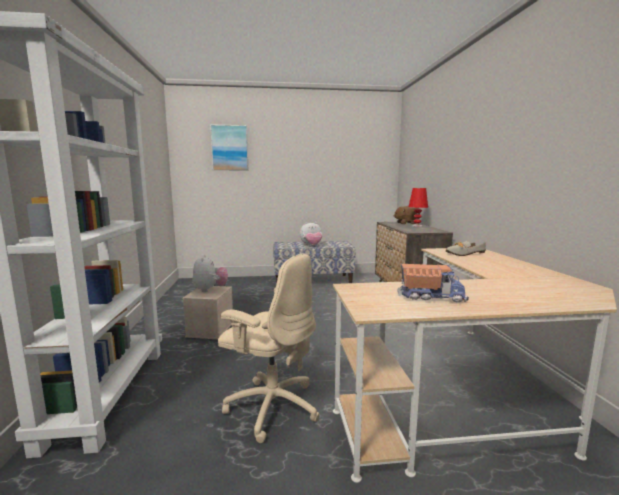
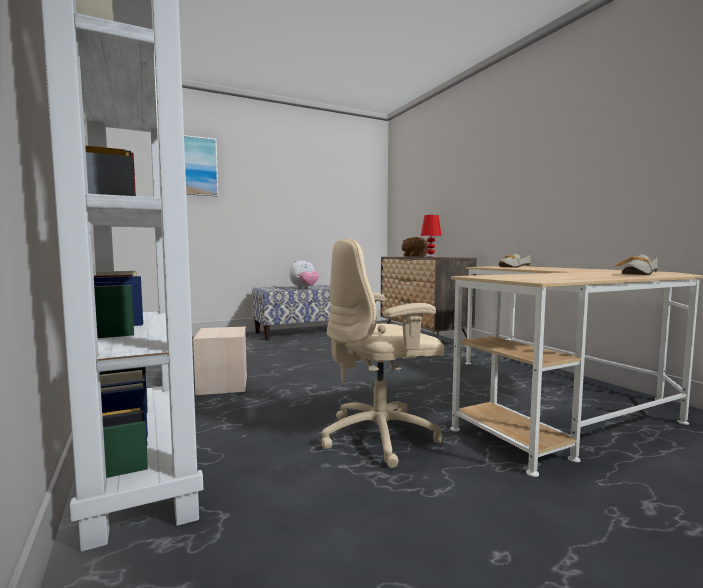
camera: 20 degrees left, 5 degrees down
plush toy [192,255,228,292] -> none
beige office chair [218,253,320,443] -> beige office chair turned 150 degrees clockwise [321,238,445,468]
toy truck [397,264,469,302] -> none
none -> shoe [615,254,658,275]

